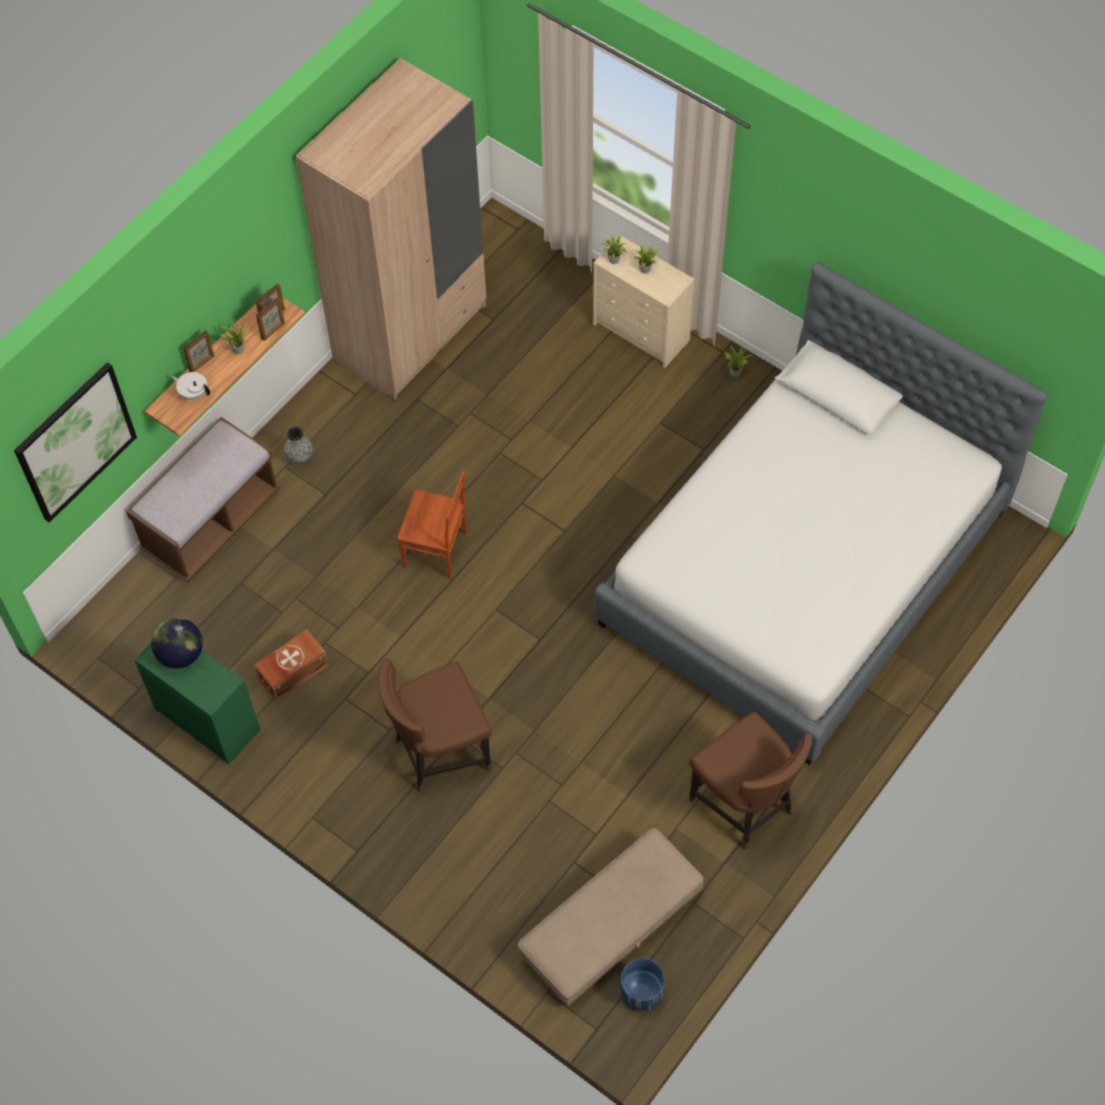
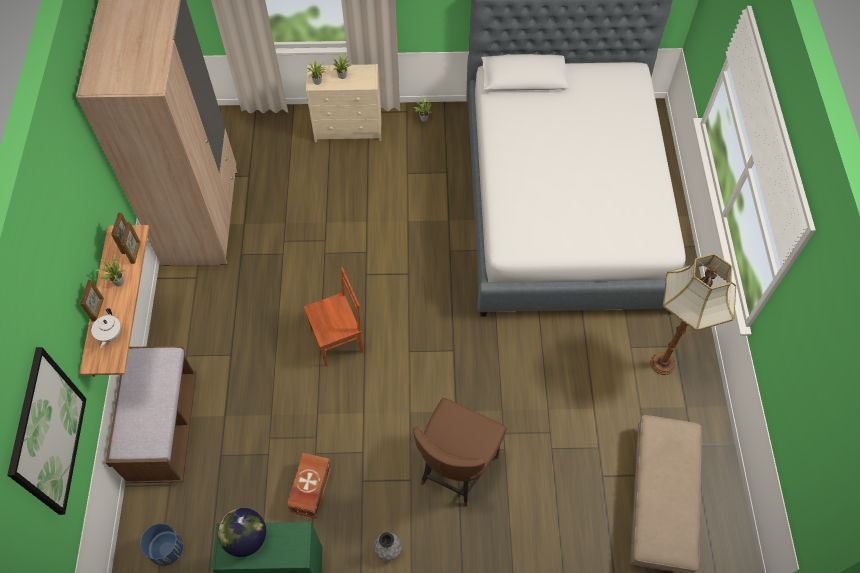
camera: 40 degrees left, 0 degrees up
white teapot [171,372,210,400] -> white teapot turned 75 degrees counterclockwise [91,308,121,348]
grey vase [284,427,313,464] -> grey vase moved to [374,532,402,561]
blue planter [620,958,665,1011] -> blue planter moved to [140,523,183,566]
brown chair [689,711,812,850] -> floor lamp [650,254,736,375]

